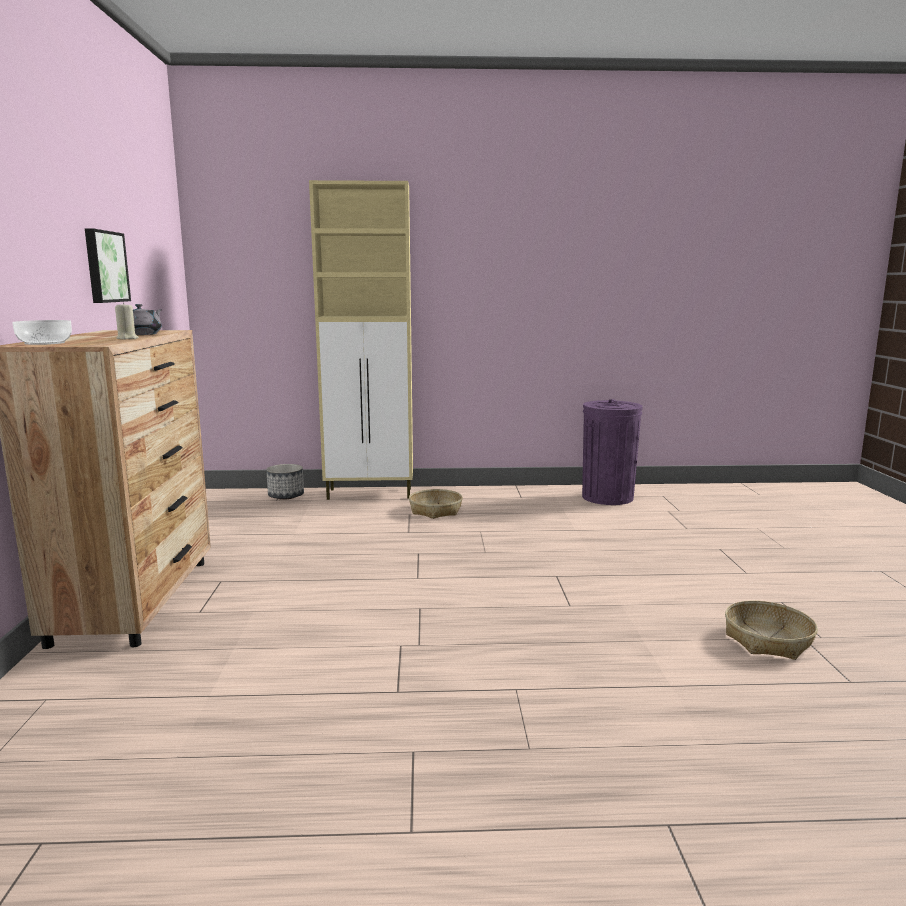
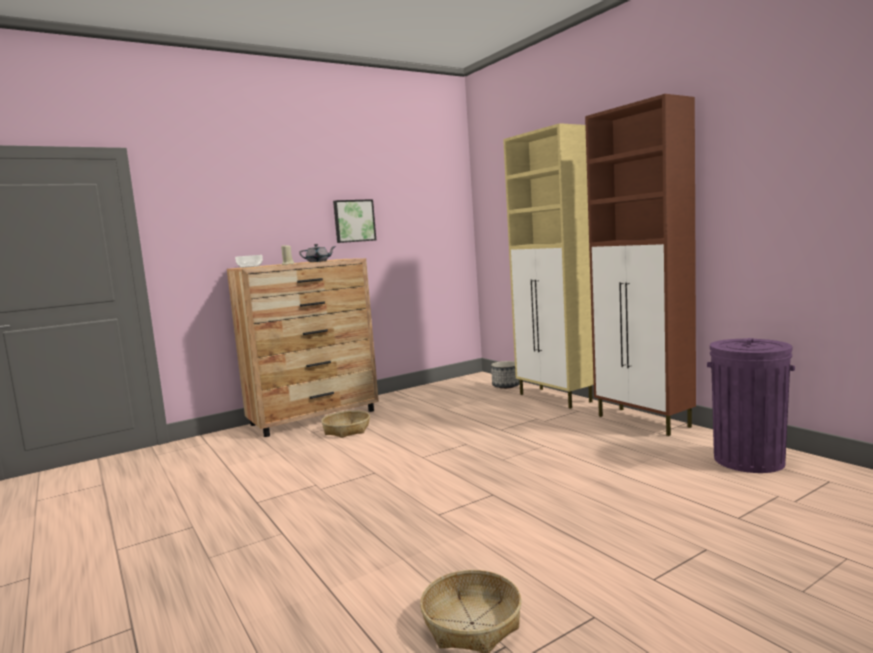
camera: 60 degrees right, 5 degrees down
basket [409,489,463,519] -> basket moved to [321,410,370,438]
none -> brown cabinet [585,94,696,436]

